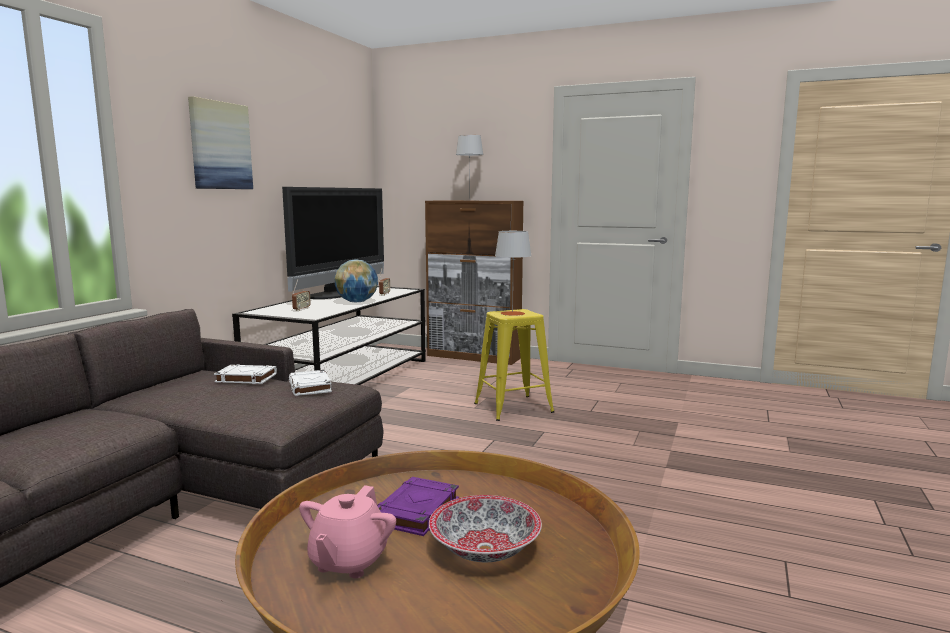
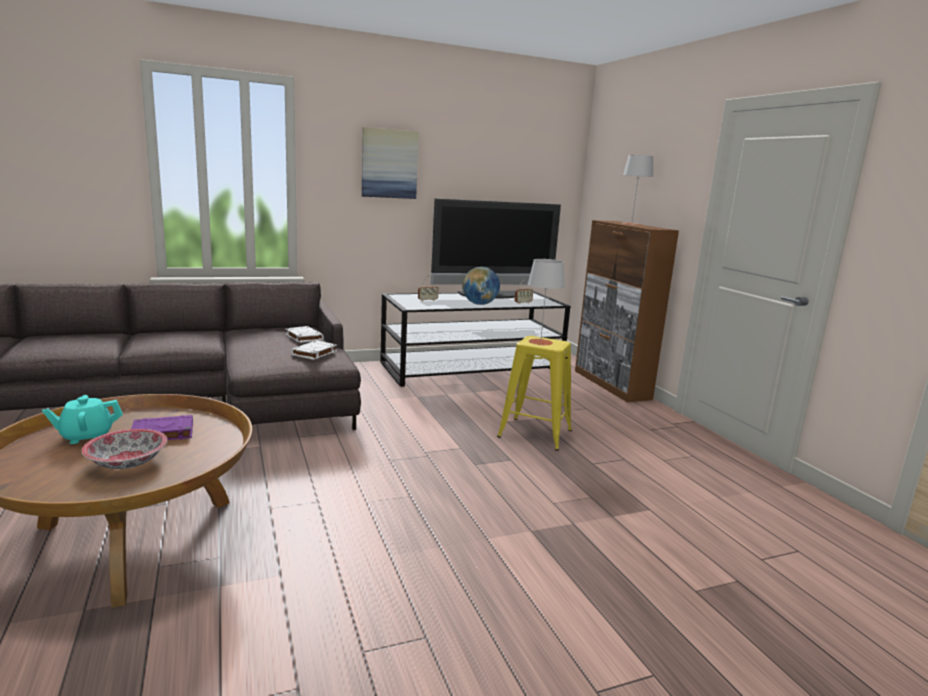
camera: 45 degrees right, 5 degrees up
pink teapot [299,485,396,578] -> turquoise teapot [42,395,123,444]

